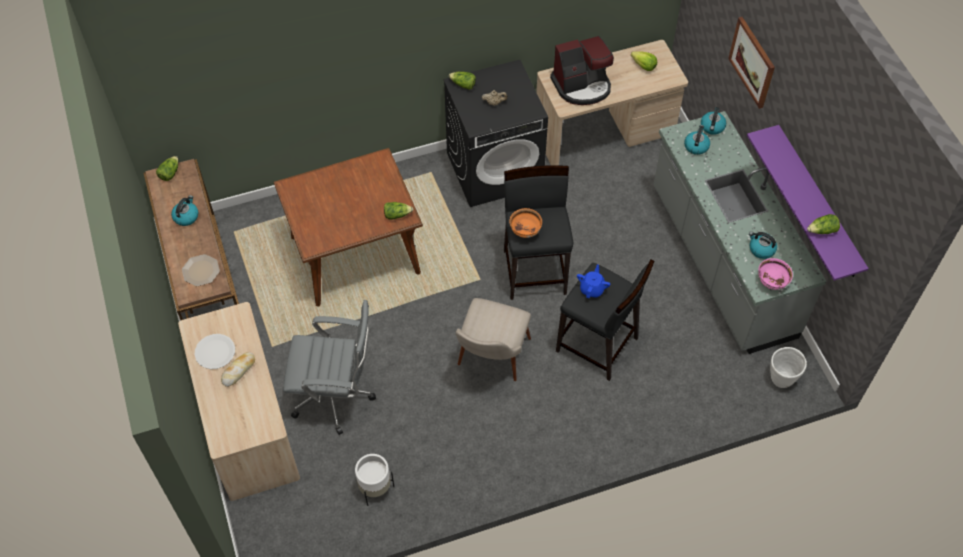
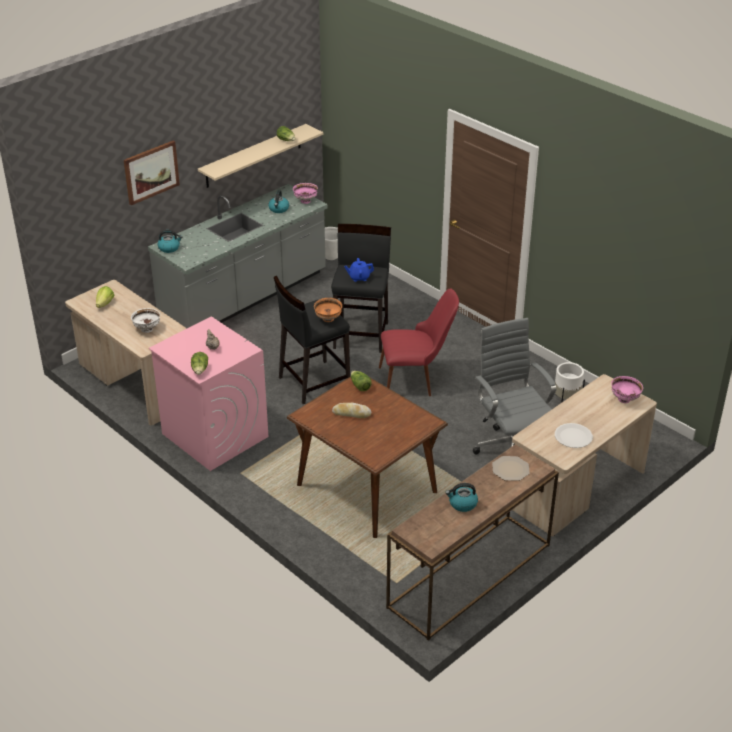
camera: 115 degrees left, 20 degrees down
lettuce [156,156,178,181] -> none
bread [221,352,255,387] -> bread moved to [332,403,371,418]
black washing machine [443,60,548,207] -> pink washing machine [149,317,268,471]
beige chair [455,298,531,381] -> red chair [379,288,459,396]
coffee machine [550,36,614,105] -> white bowl [131,308,160,333]
kettle [684,125,710,155] -> none
purple shelf [747,125,869,281] -> beige shelf [198,124,324,188]
none -> pink bowl [611,376,643,403]

